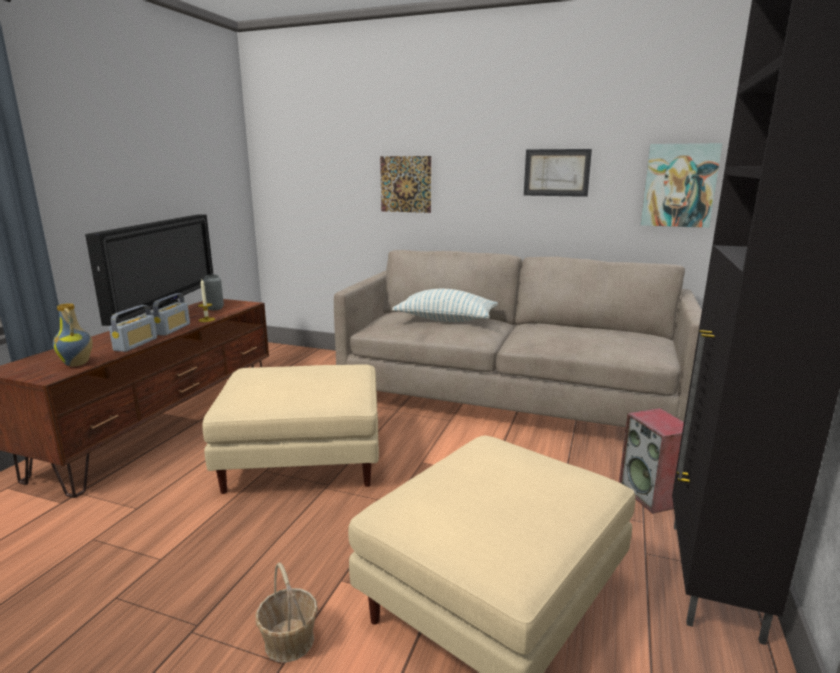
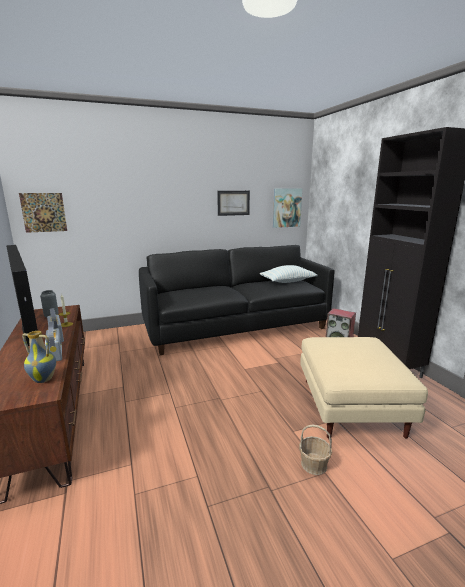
camera: 40 degrees left, 0 degrees up
beige ottoman [202,364,379,494] -> none
beige sofa [334,250,702,427] -> black sofa [139,245,335,355]
picture [380,156,431,213] -> picture moved to [19,193,67,233]
pillow [392,289,498,322] -> pillow moved to [260,265,318,283]

